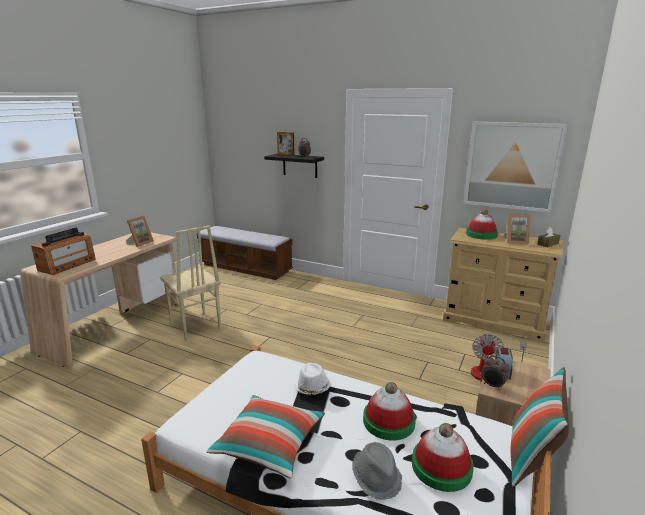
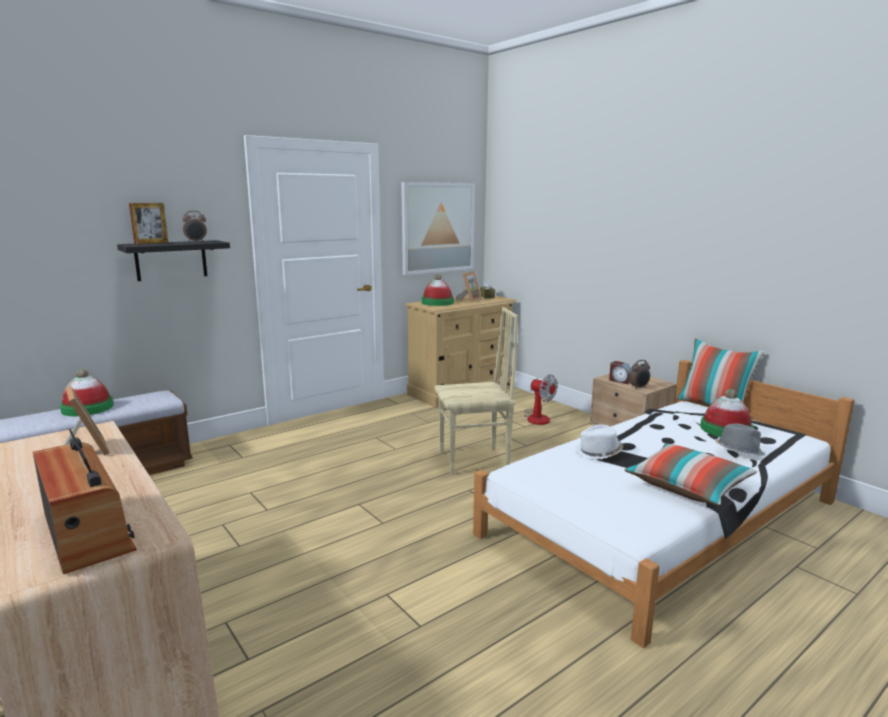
camera: 65 degrees left, 5 degrees down
beige chair [160,226,221,341] -> beige chair moved to [434,307,518,475]
hat [363,382,416,441] -> hat moved to [60,369,114,416]

